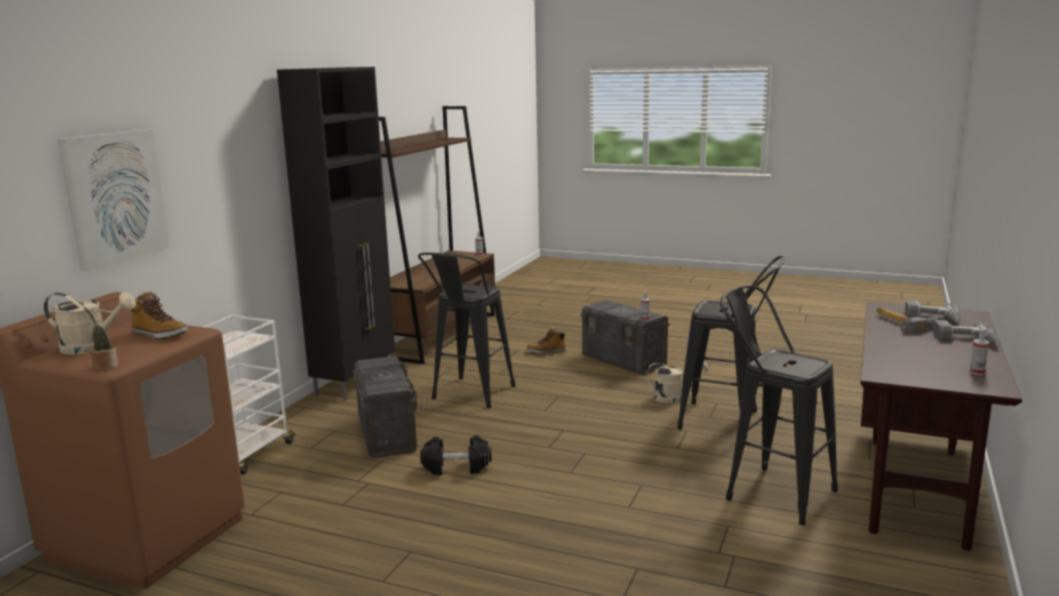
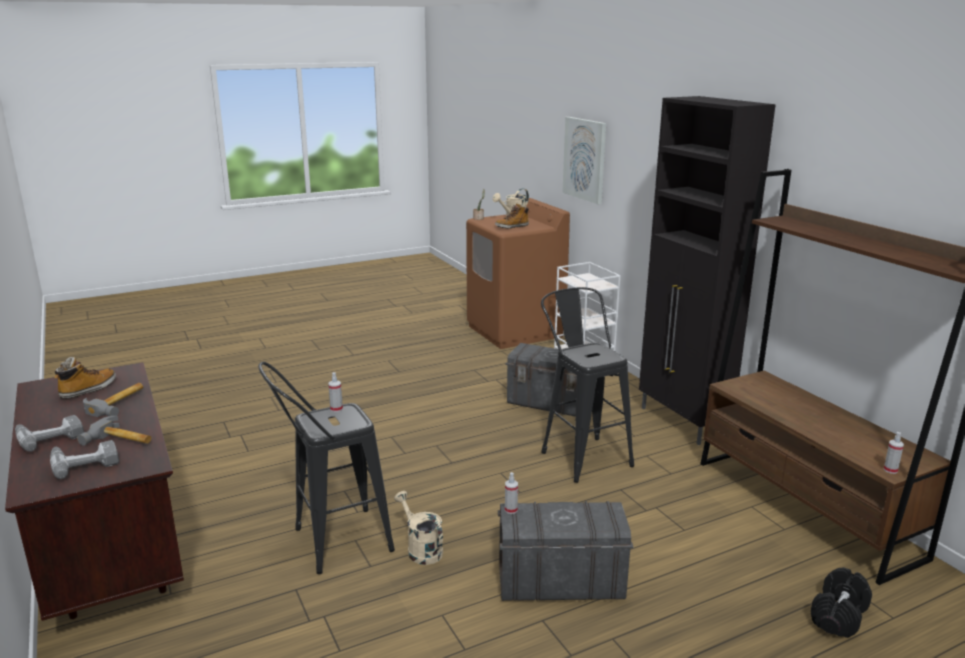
camera: 130 degrees right, 5 degrees up
black dumbbell [420,435,492,475] -> black dumbbell moved to [811,568,872,638]
boot [527,327,566,354] -> boot moved to [54,357,116,399]
beige watering can [647,361,709,403] -> beige watering can turned 105 degrees clockwise [394,491,443,565]
black stool [720,285,838,525] -> none
spray bottle [970,329,989,375] -> spray bottle moved to [328,372,343,412]
none -> hammer [83,383,143,417]

